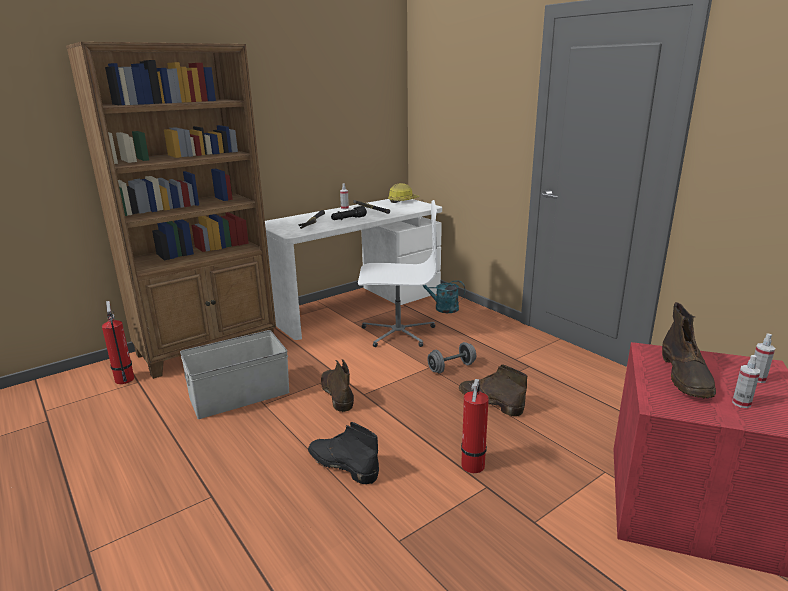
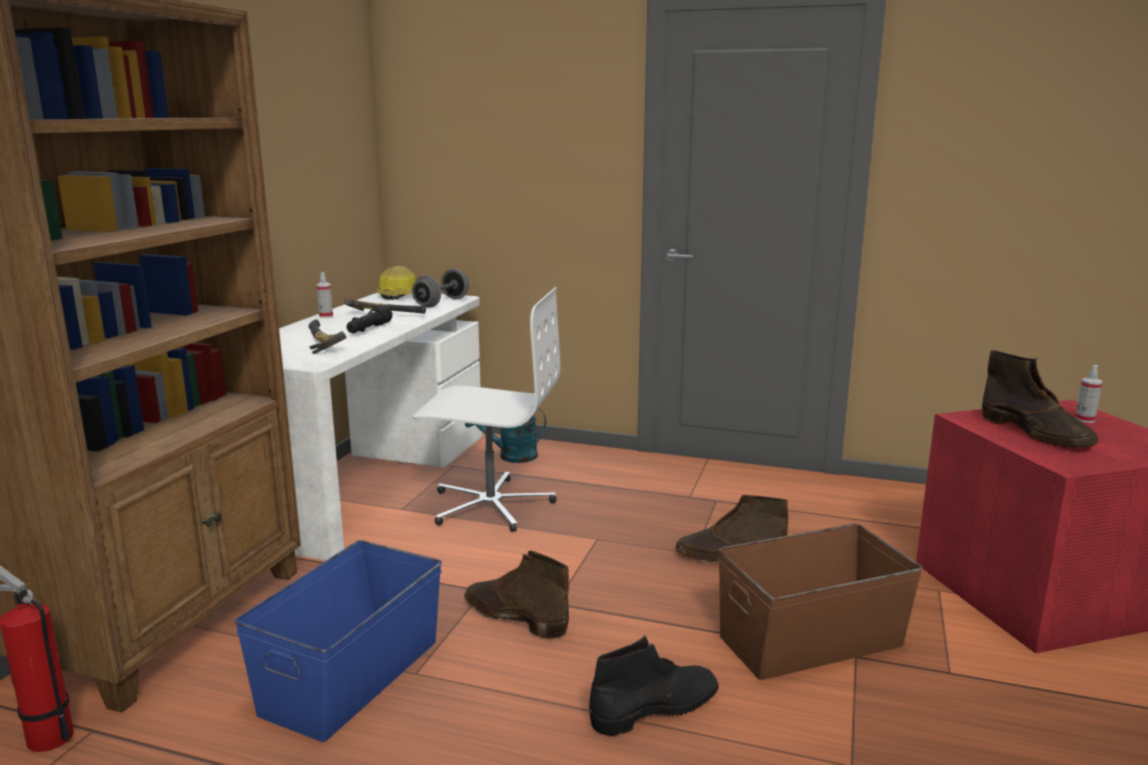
camera: 35 degrees left, 5 degrees down
grey storage box [180,330,289,419] -> blue storage box [235,540,442,742]
black boot [308,422,379,484] -> black boot turned 150 degrees clockwise [589,636,719,736]
white office chair [358,200,438,347] -> white office chair turned 45 degrees clockwise [413,287,560,532]
grey dumbbell [427,342,476,373] -> grey dumbbell moved to [412,269,469,308]
fire extinguisher [461,379,489,473] -> brown storage box [718,524,923,680]
spray bottle [732,355,760,408] -> none

